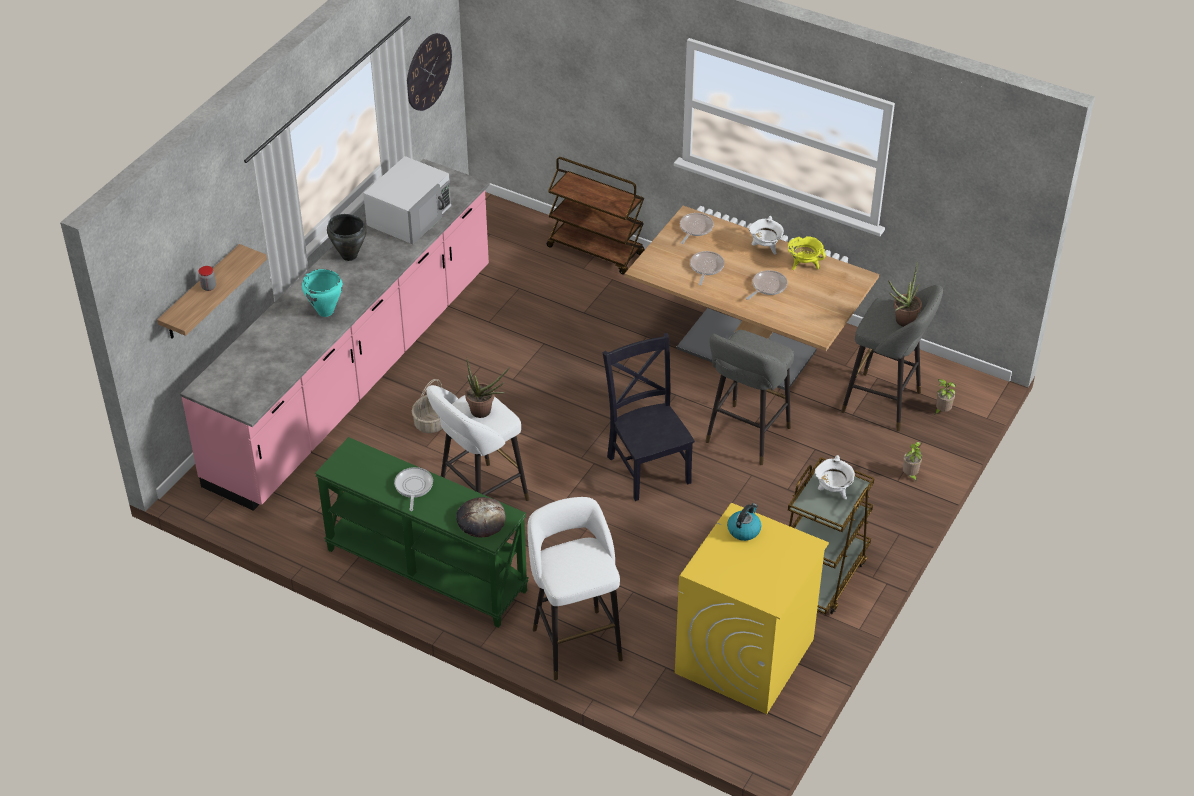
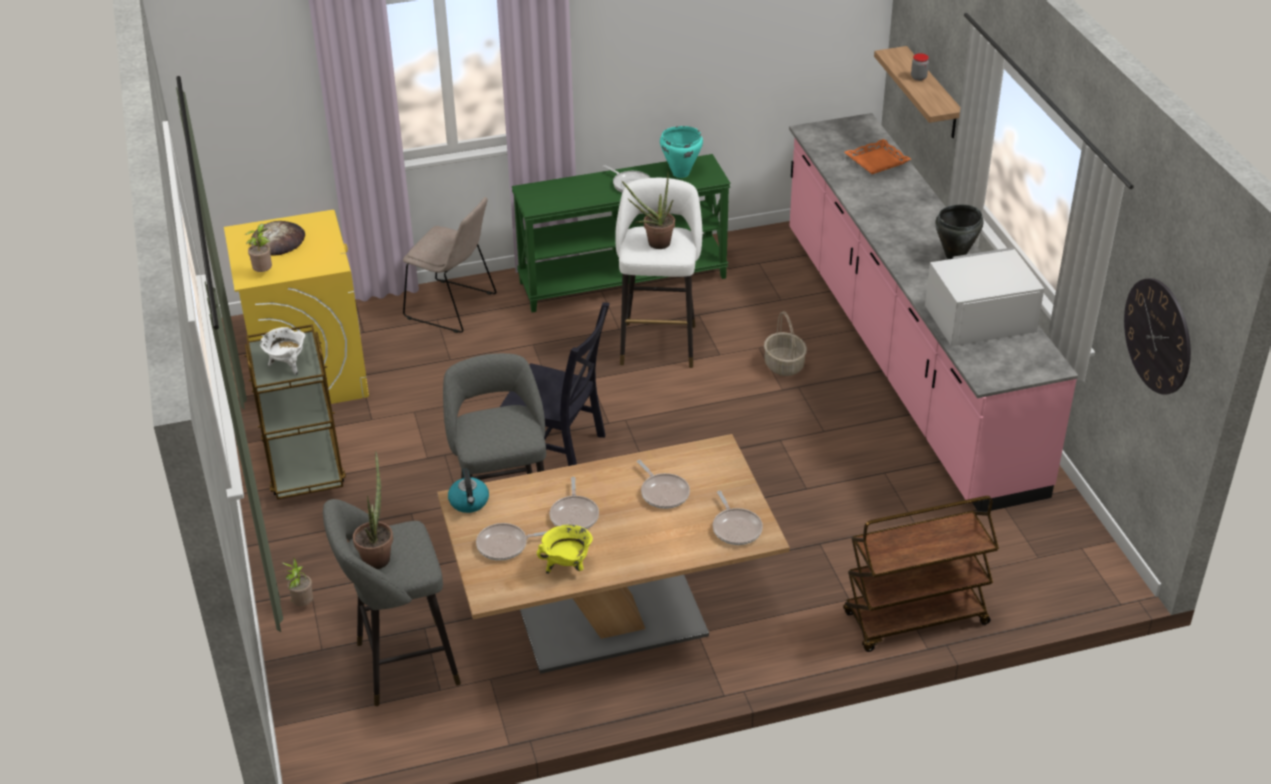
camera: 135 degrees right, 5 degrees down
turquoise cooking pot [302,269,343,317] -> turquoise cooking pot moved to [660,126,703,178]
white microwave [363,156,451,244] -> white microwave turned 90 degrees clockwise [925,247,1044,346]
bread [456,497,506,537] -> bread moved to [251,221,305,256]
white stool [527,497,623,680] -> beige chair [403,197,496,333]
kettle [727,503,762,541] -> kettle moved to [448,468,489,513]
white cooking pot [749,216,784,255] -> none
potted plant [934,379,956,415] -> potted plant moved to [245,224,272,272]
none -> frying pan [476,523,547,561]
none -> orange tray [844,139,911,174]

